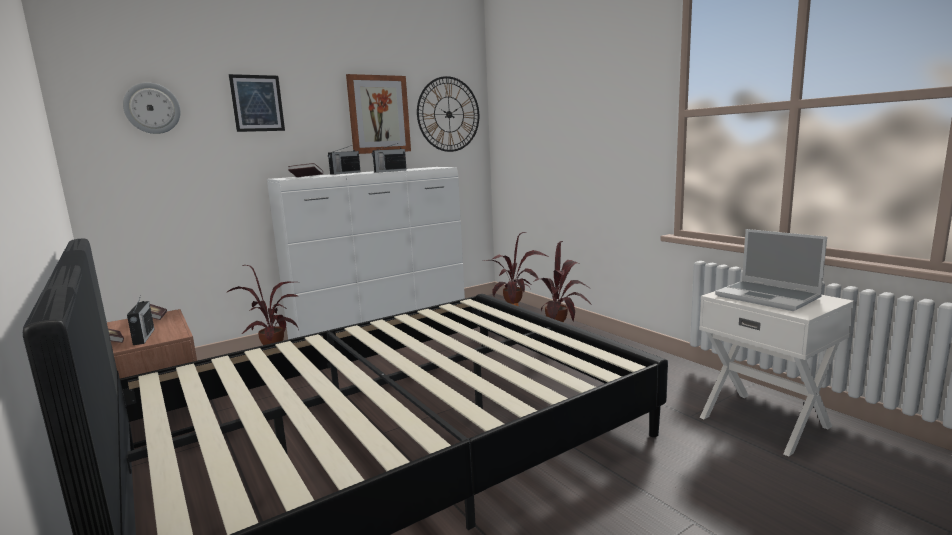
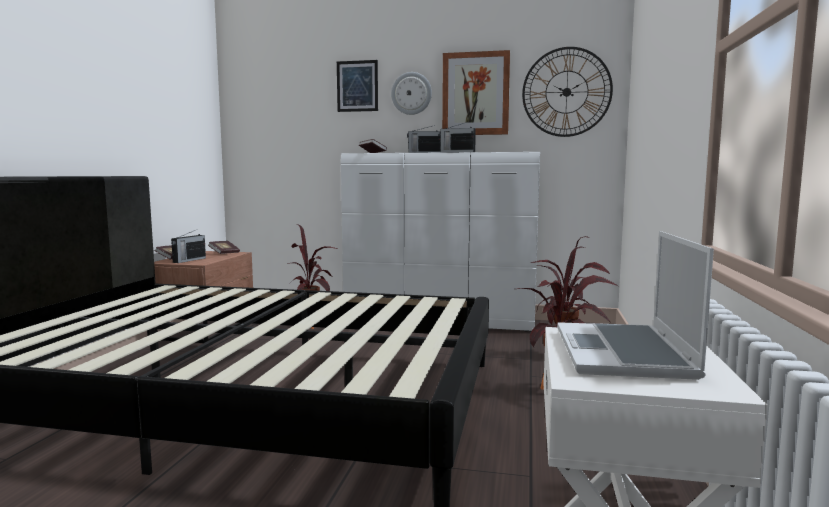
camera: 45 degrees right, 5 degrees down
wall clock [123,82,181,134] -> wall clock moved to [391,72,432,115]

